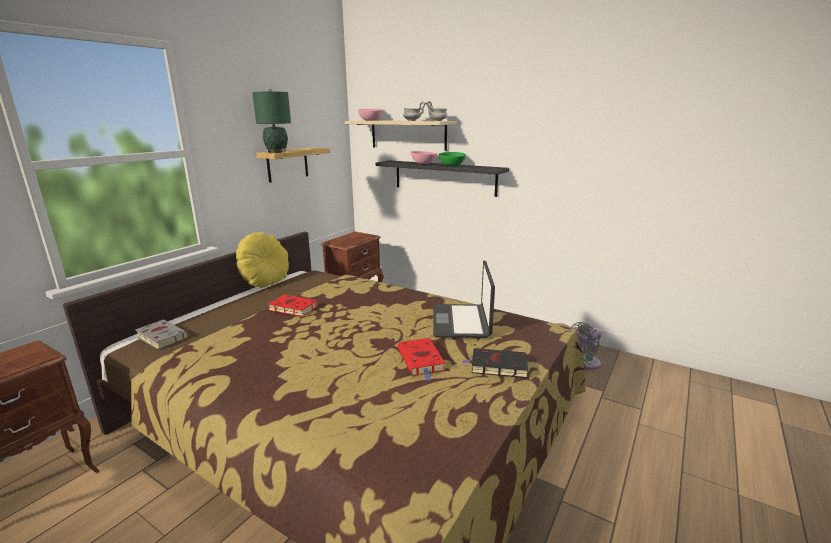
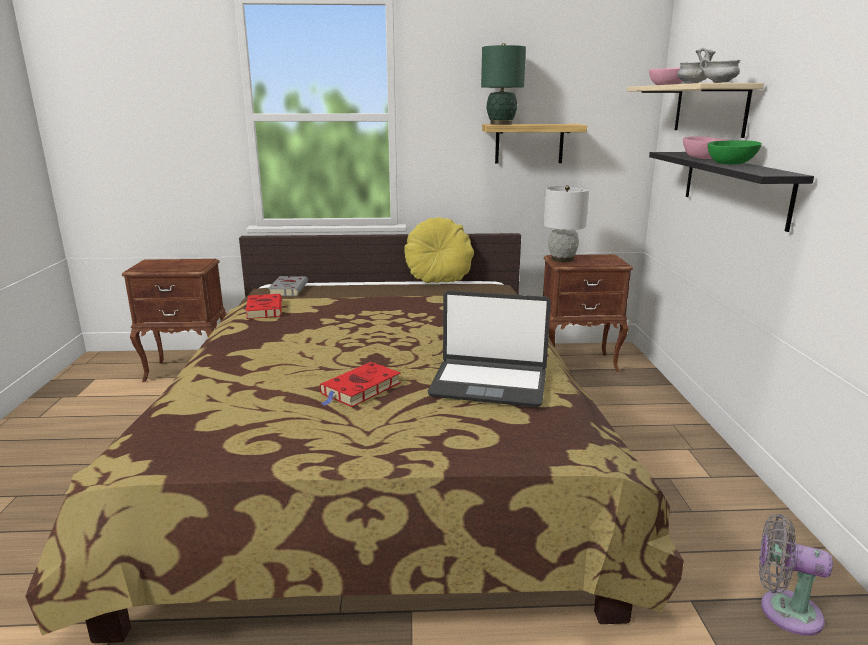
camera: 55 degrees right, 0 degrees up
red book [268,295,318,317] -> red book moved to [246,294,282,319]
laptop [433,260,495,338] -> laptop turned 135 degrees counterclockwise [428,291,551,407]
black book [462,348,528,378] -> none
none -> white table lamp [543,185,589,262]

